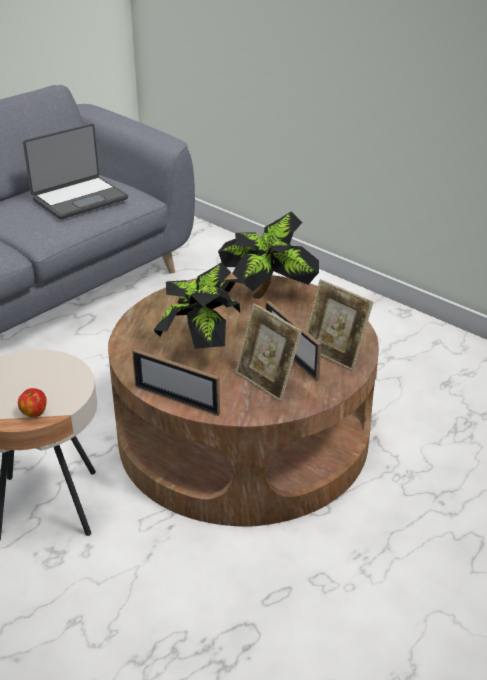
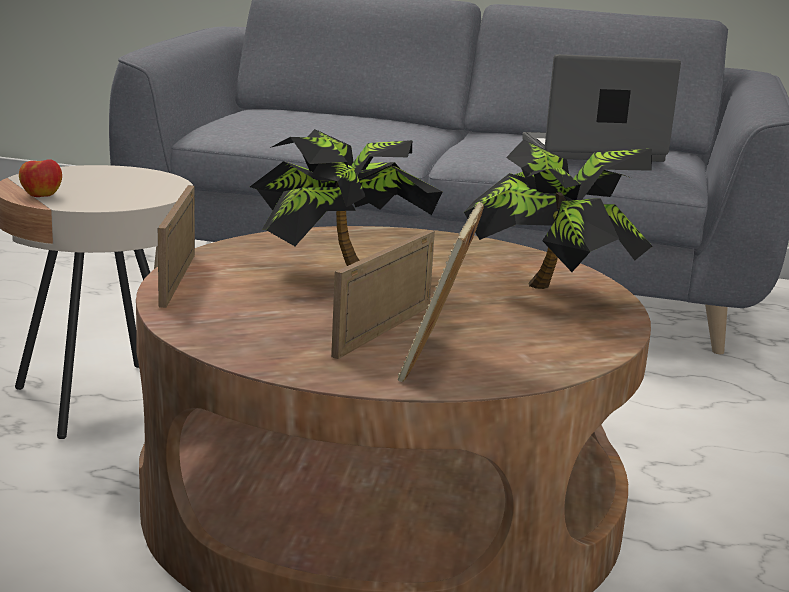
camera: 60 degrees right, 15 degrees down
laptop [23,123,128,220] -> laptop turned 150 degrees clockwise [522,54,681,162]
picture frame [235,303,302,402] -> none

